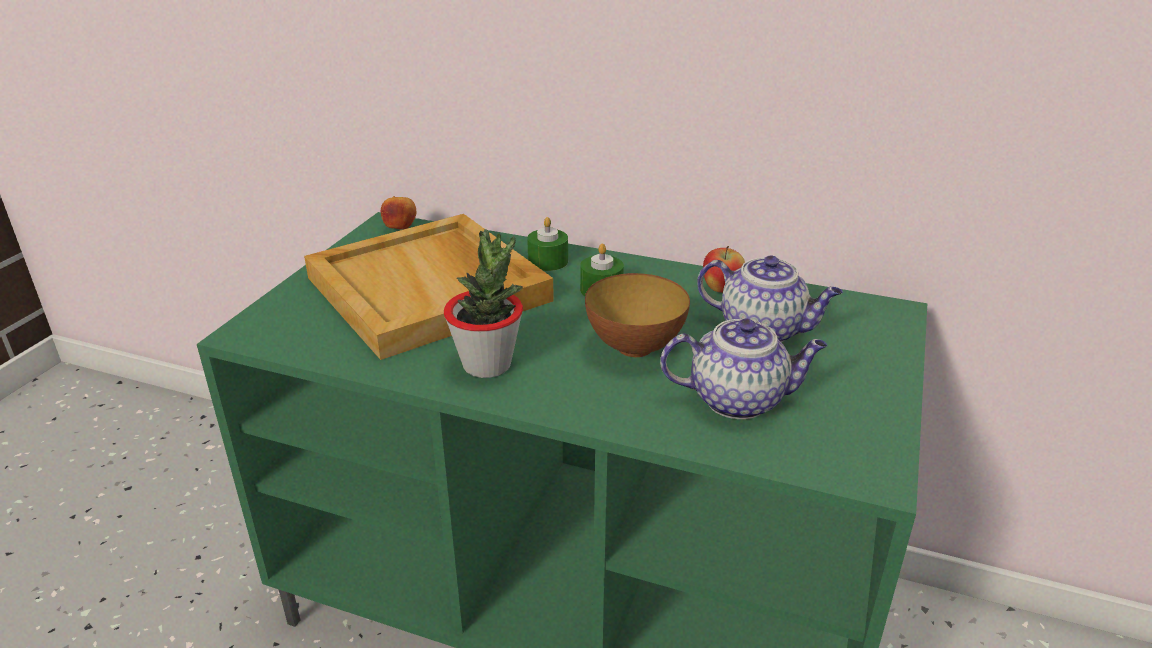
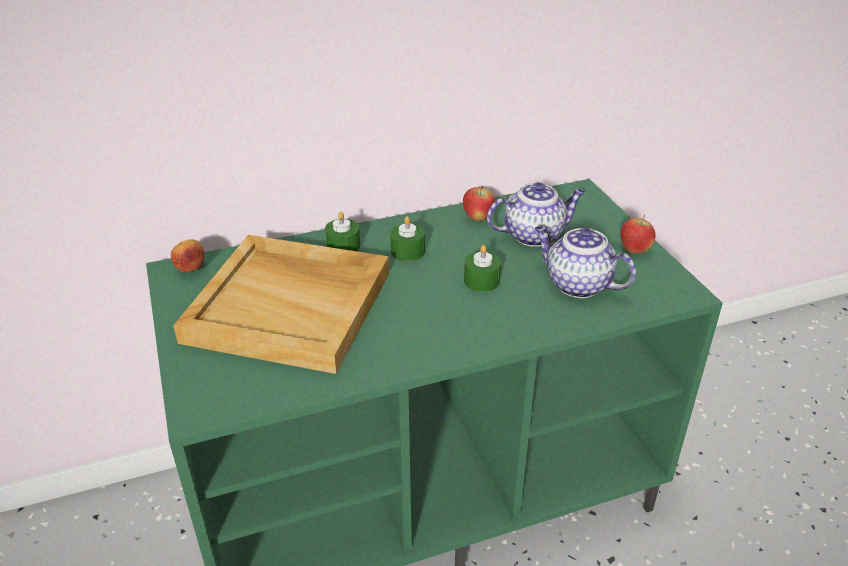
camera: 40 degrees left, 5 degrees up
potted plant [444,229,523,378] -> none
bowl [585,273,690,357] -> green candle [464,245,501,292]
teapot [660,319,827,419] -> teapot turned 105 degrees counterclockwise [535,226,636,298]
none -> apple [620,215,655,253]

